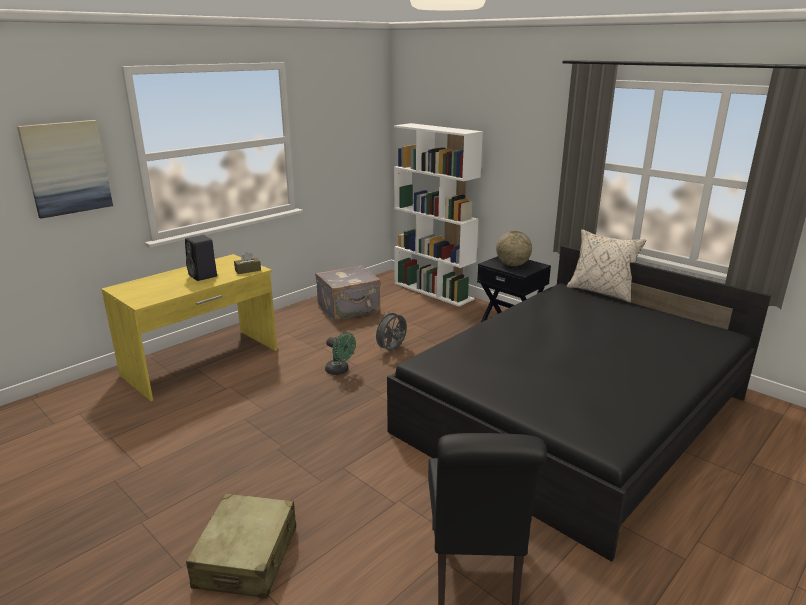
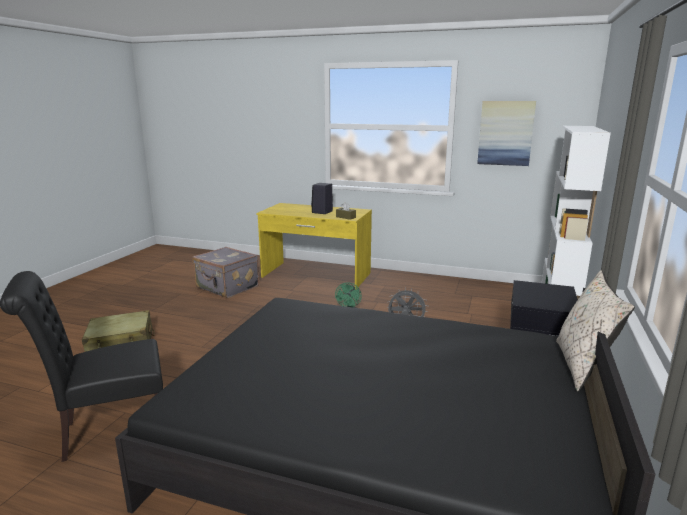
camera: 65 degrees right, 5 degrees down
picture [17,120,113,219] -> picture moved to [477,101,536,166]
grey suitcase [315,265,380,321] -> grey suitcase moved to [192,247,259,298]
globe [496,231,532,266] -> none

